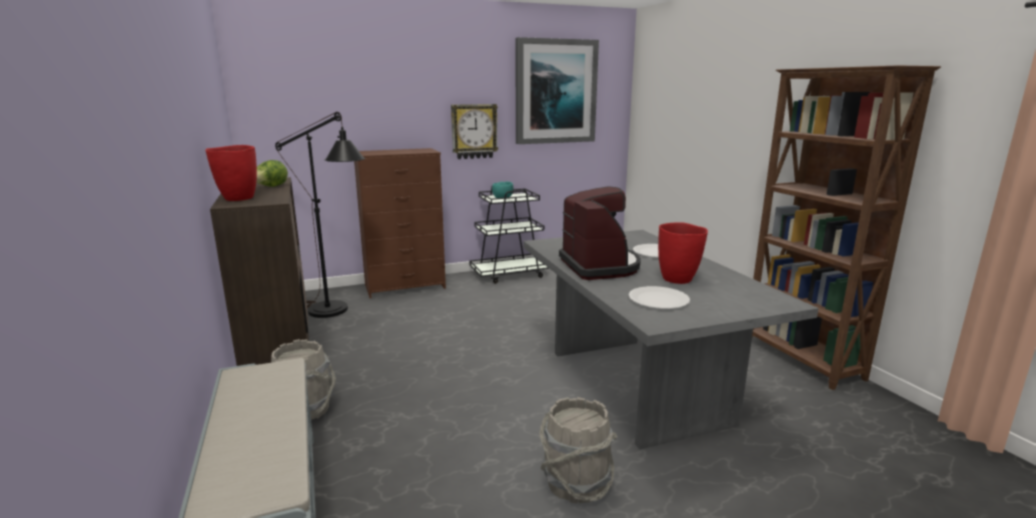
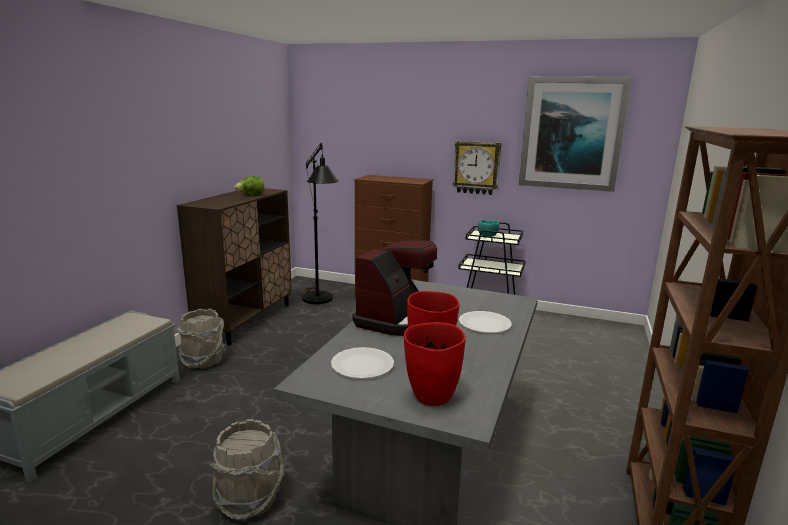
camera: 40 degrees right, 0 degrees up
red vase [206,145,257,201] -> red vase moved to [404,322,466,406]

